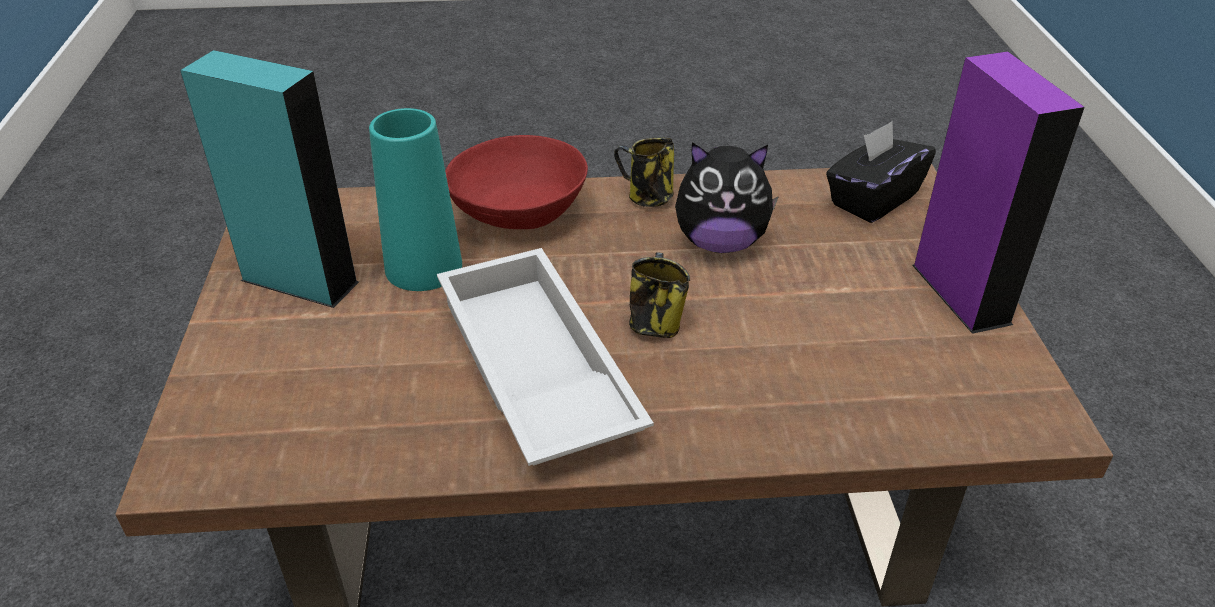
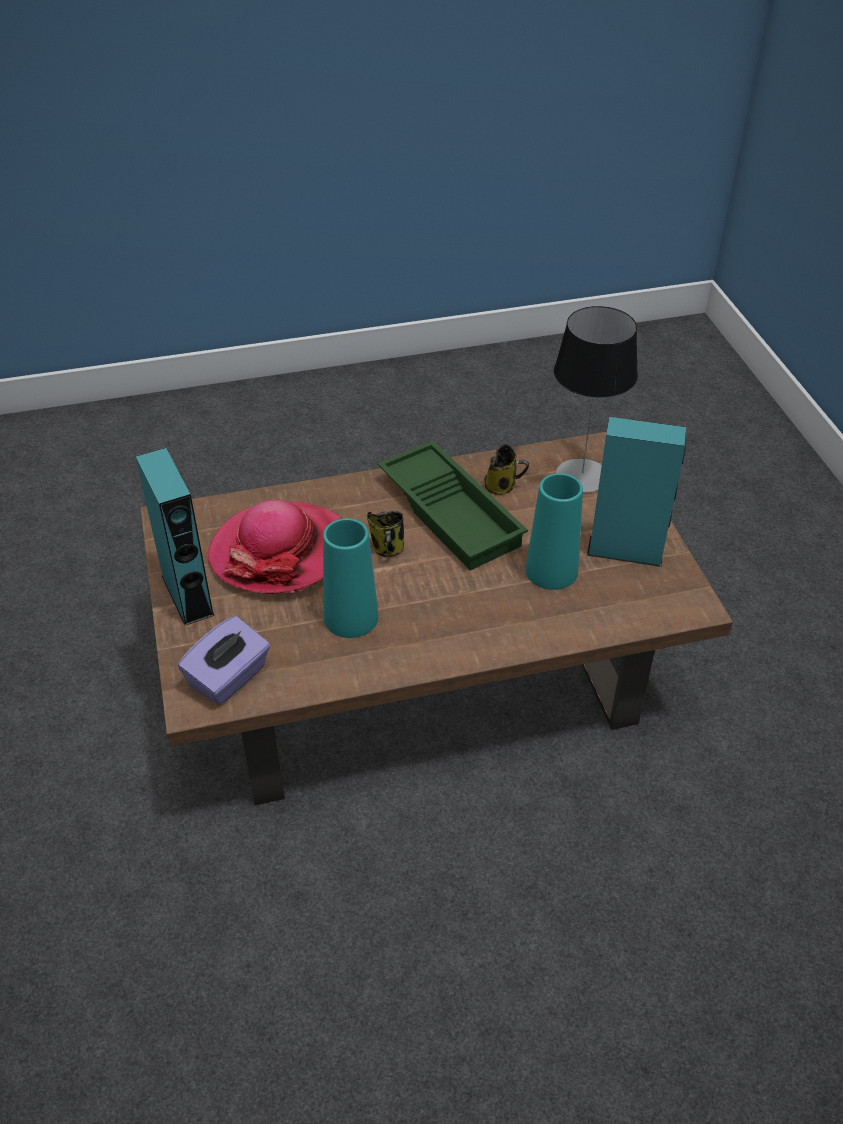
camera: 170 degrees right, 5 degrees up
white tray [437,248,654,466] -> green tray [377,440,528,570]
red bowl [445,135,588,229] -> none
mug [614,137,674,207] -> mug moved to [484,444,529,495]
plush toy [675,142,779,253] -> turquoise vase [323,518,379,638]
black tissue box [826,121,936,223] -> purple tissue box [178,616,270,705]
purple speaker [912,51,1085,334] -> turquoise speaker [136,448,215,626]
none -> hat [207,500,342,594]
none -> table lamp [554,306,638,493]

